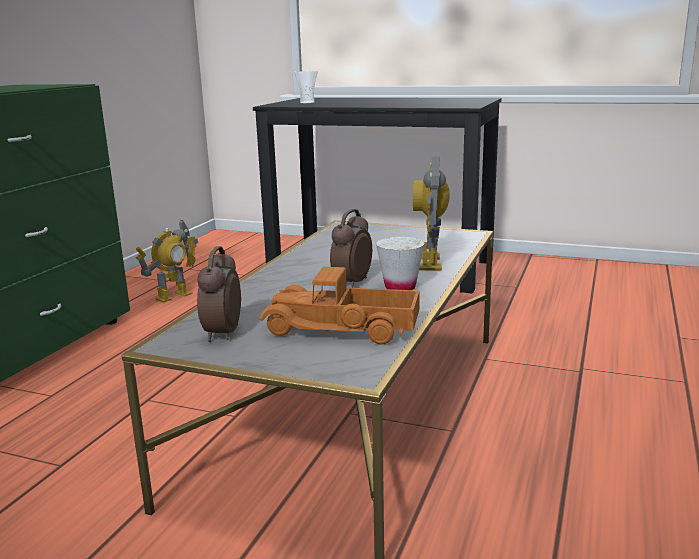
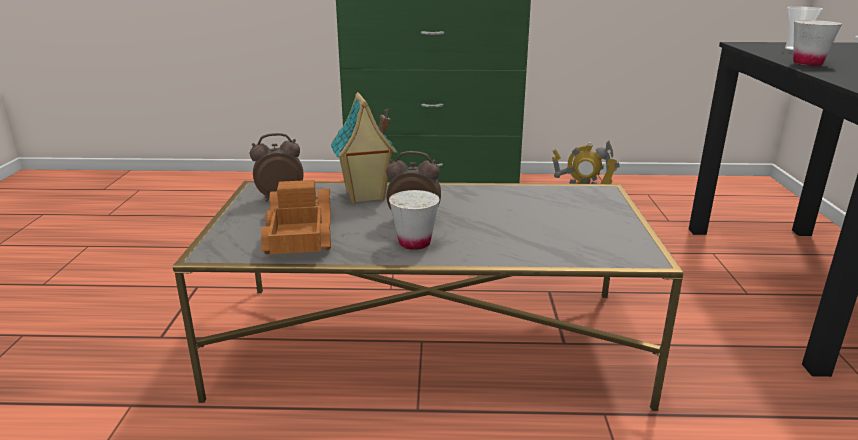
camera: 70 degrees right, 5 degrees up
toy robot [413,157,450,270] -> none
none -> toy house [331,92,398,204]
none -> white cup [793,20,842,66]

